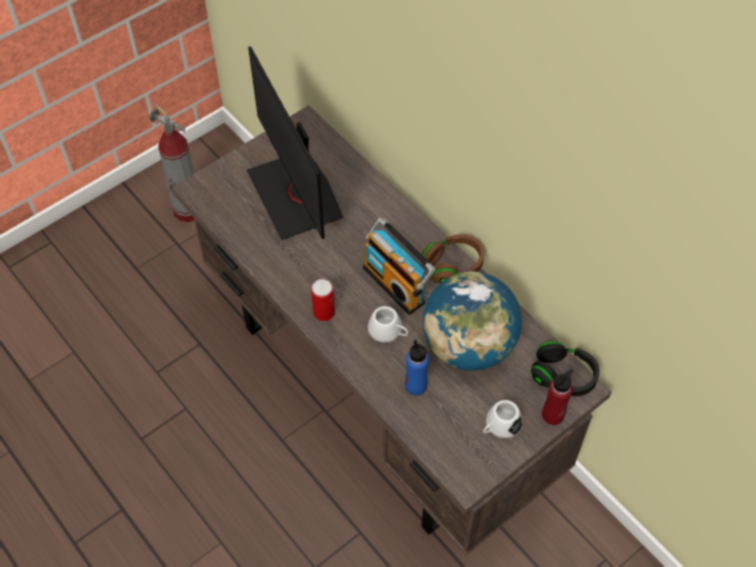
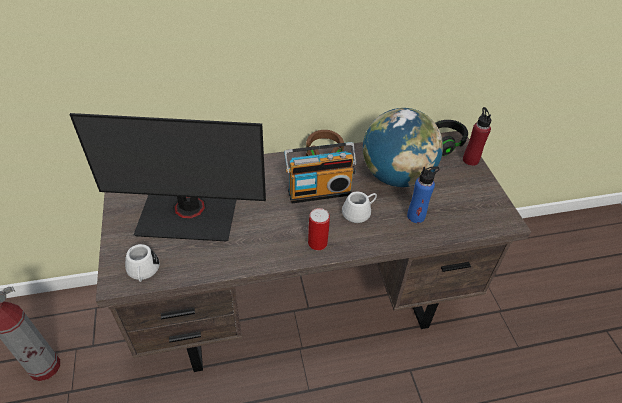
camera: 65 degrees left, 10 degrees down
white mug [483,400,522,438] -> white mug moved to [125,244,160,282]

